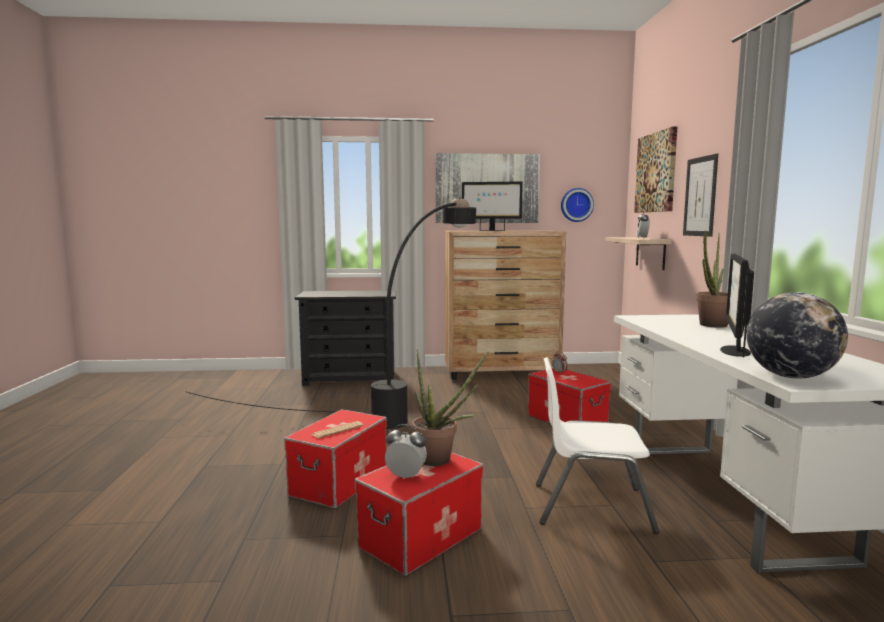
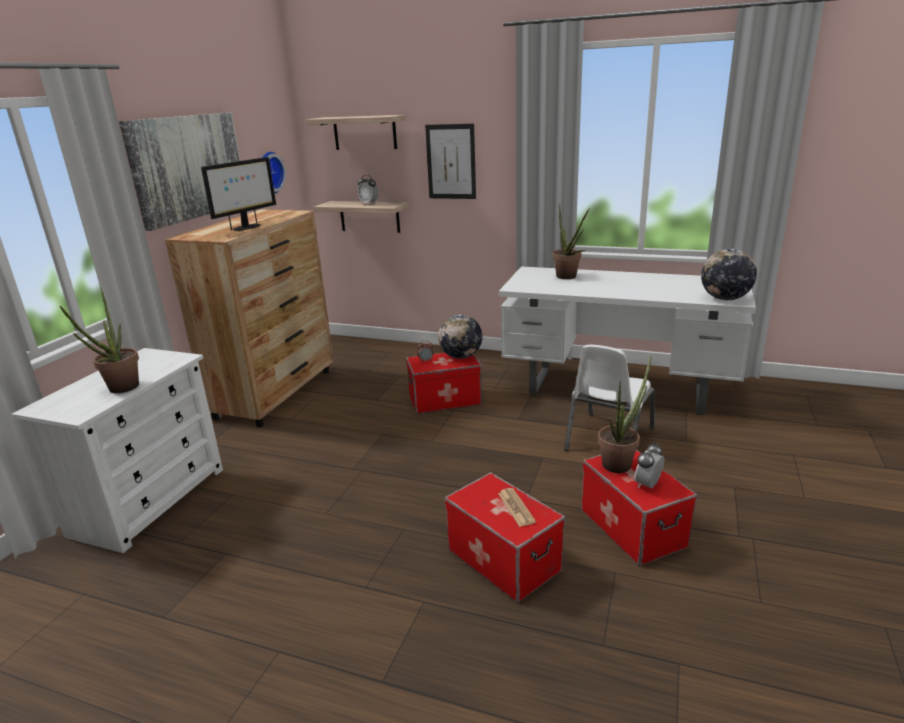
camera: 65 degrees left, 15 degrees up
black floor lamp [187,198,476,429] -> none
black dresser [295,290,396,386] -> white dresser [12,348,223,553]
picture [634,126,677,213] -> shelf [306,115,406,150]
monitor [720,254,754,357] -> none
none -> potted plant [60,288,139,393]
none -> globe [438,314,482,359]

